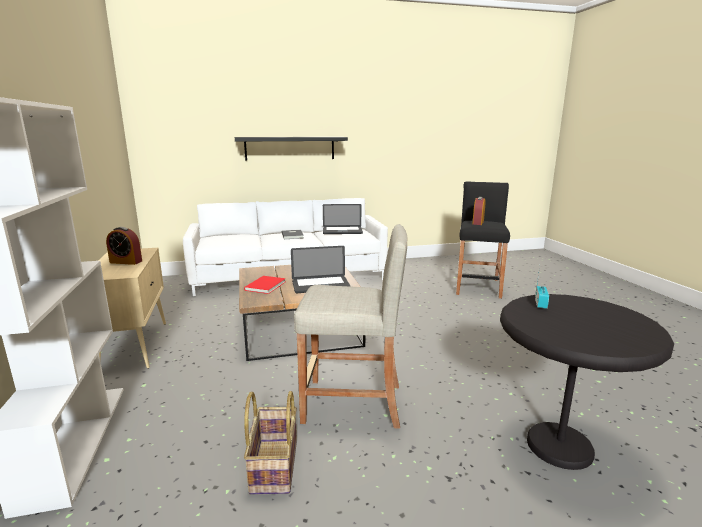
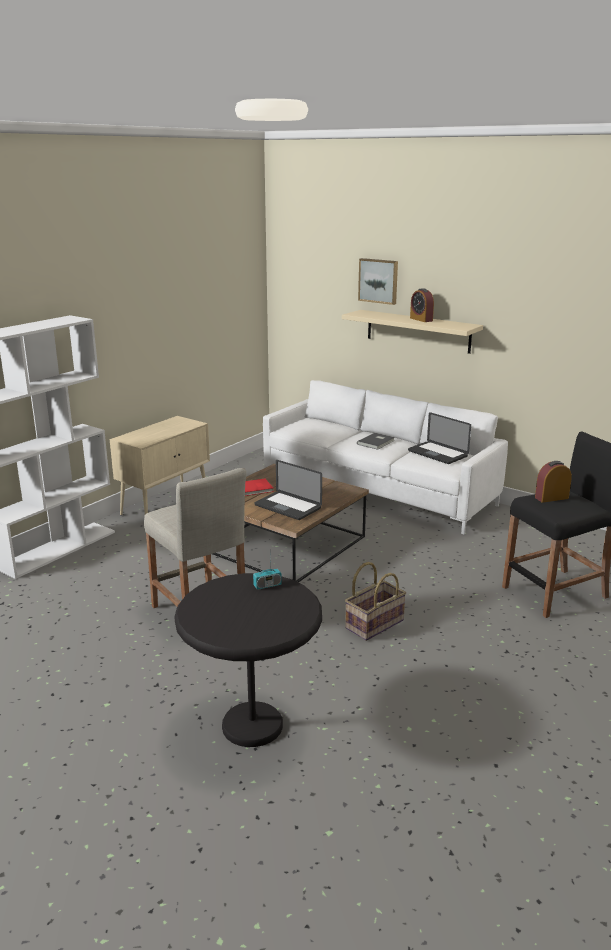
camera: 50 degrees right, 5 degrees up
alarm clock [106,227,142,265] -> alarm clock moved to [410,288,434,322]
black shelf [235,137,348,161] -> beige shelf [342,310,483,354]
basket [244,391,297,495] -> basket moved to [345,562,406,641]
none -> picture [358,258,398,305]

